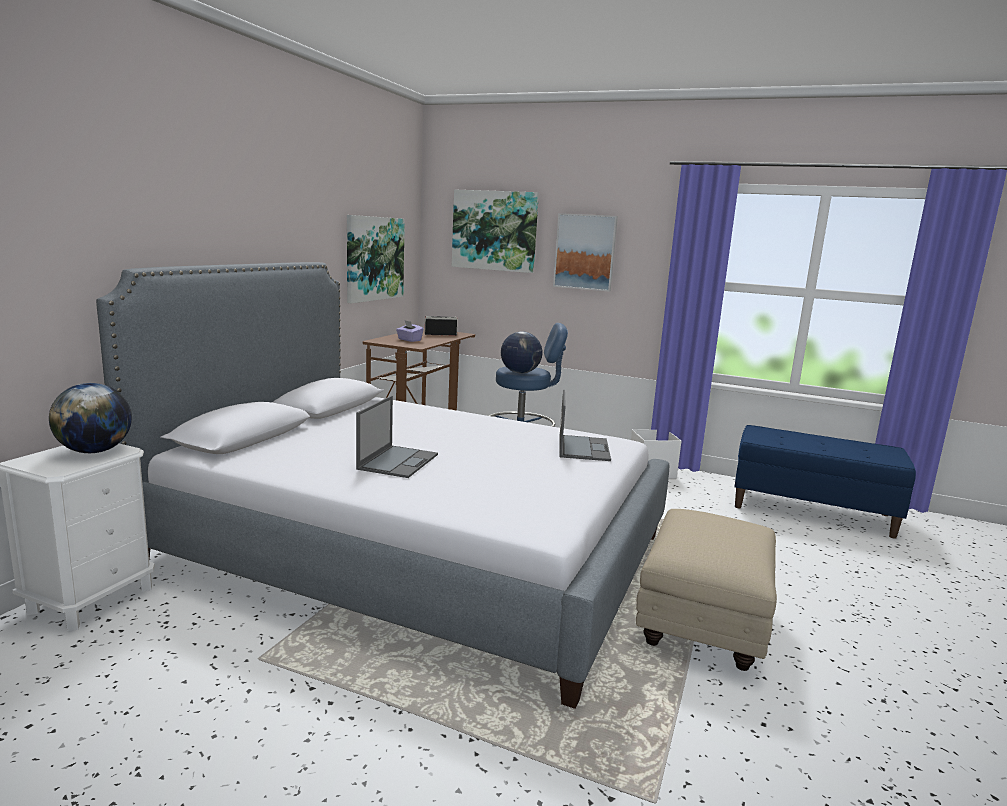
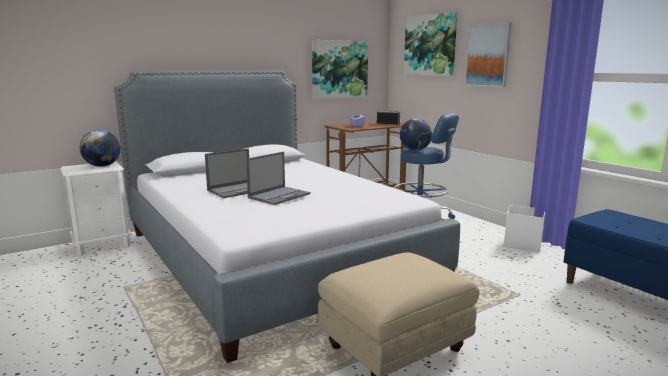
camera: 35 degrees right, 0 degrees up
laptop [560,390,611,461] -> laptop moved to [246,152,311,205]

